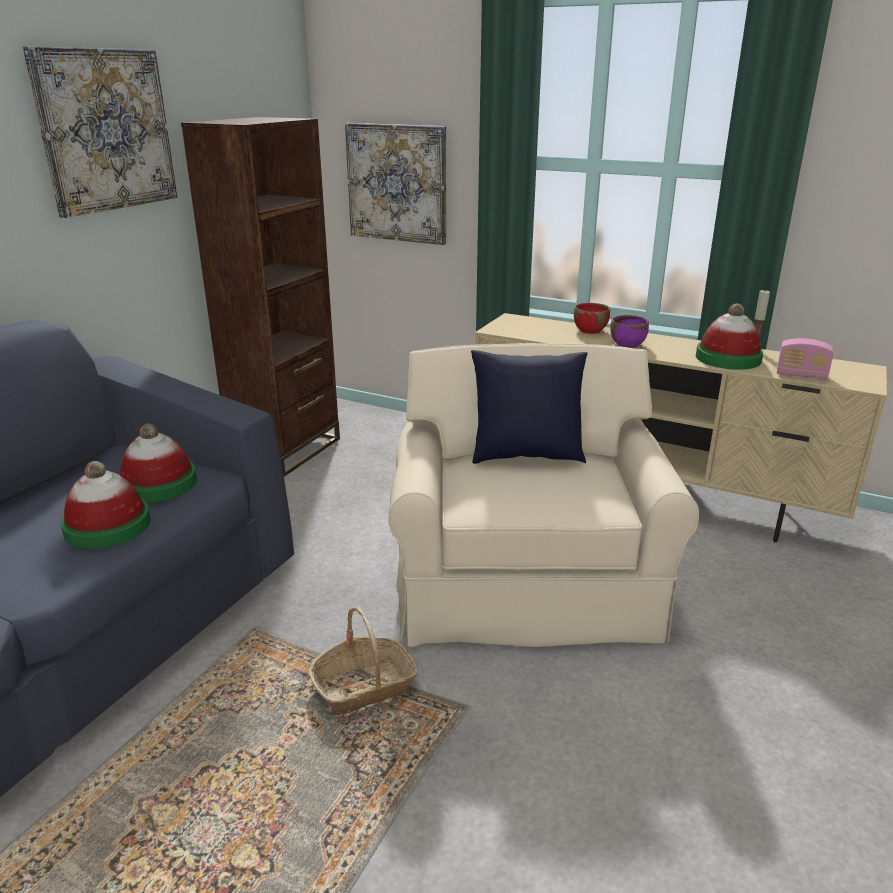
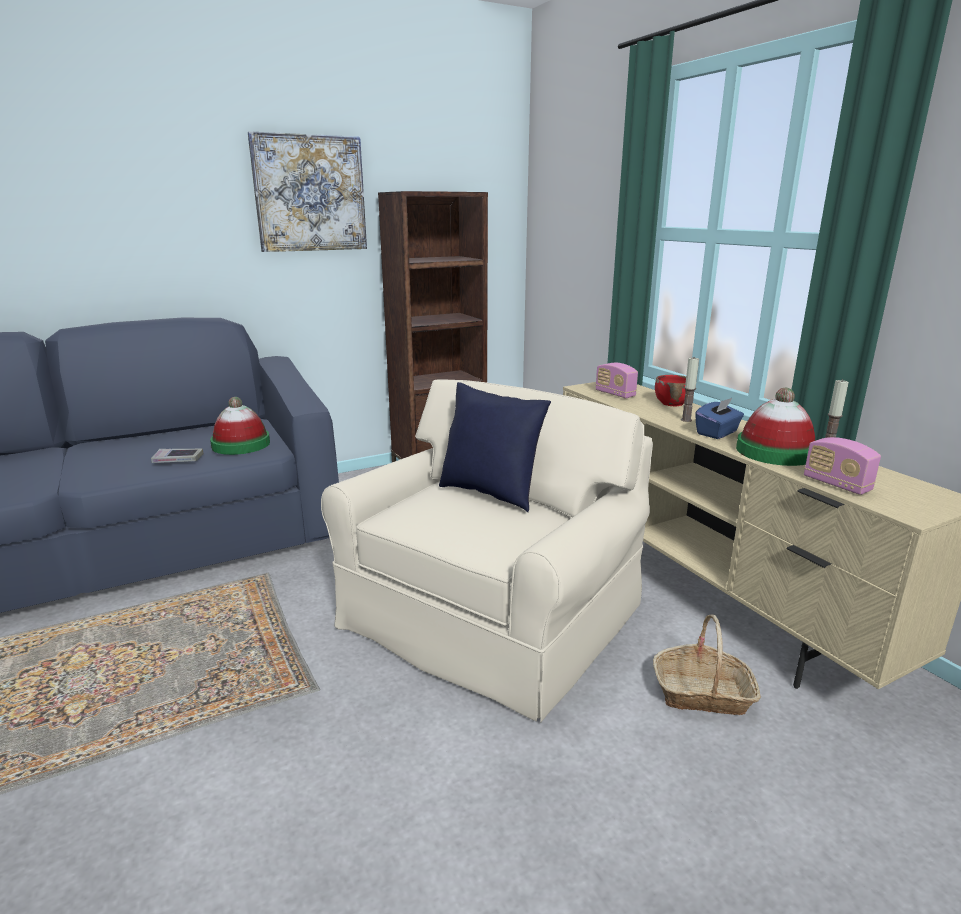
camera: 35 degrees right, 5 degrees down
hat [61,461,151,549] -> book [151,449,203,463]
basket [309,607,419,715] -> basket moved to [653,614,761,715]
picture [345,123,446,245] -> none
purple bowl [610,315,649,348] -> candle [681,358,699,422]
none -> radio [596,363,638,398]
none -> blue tissue box [695,398,744,439]

